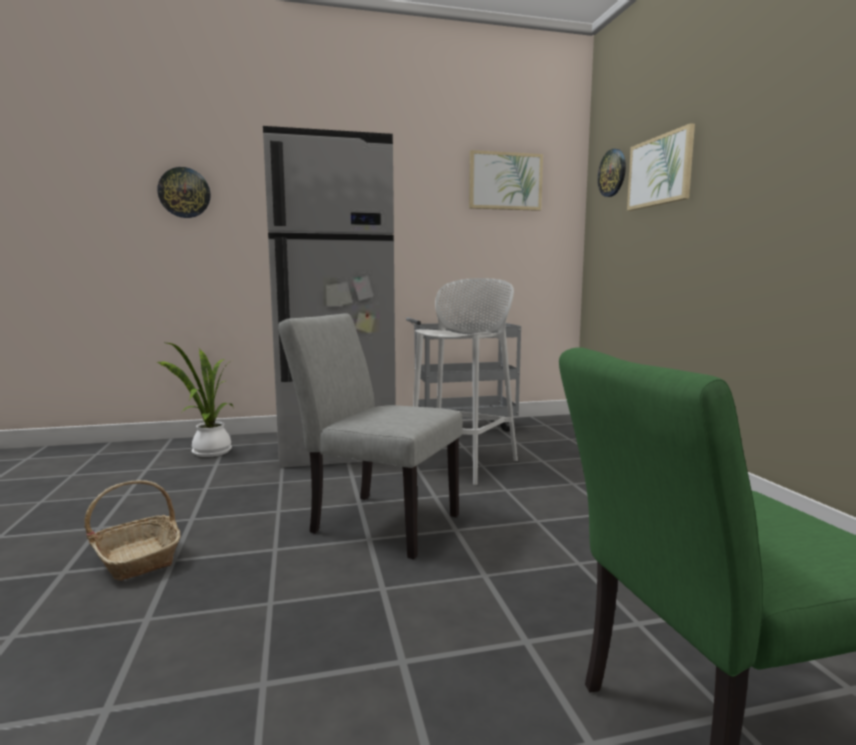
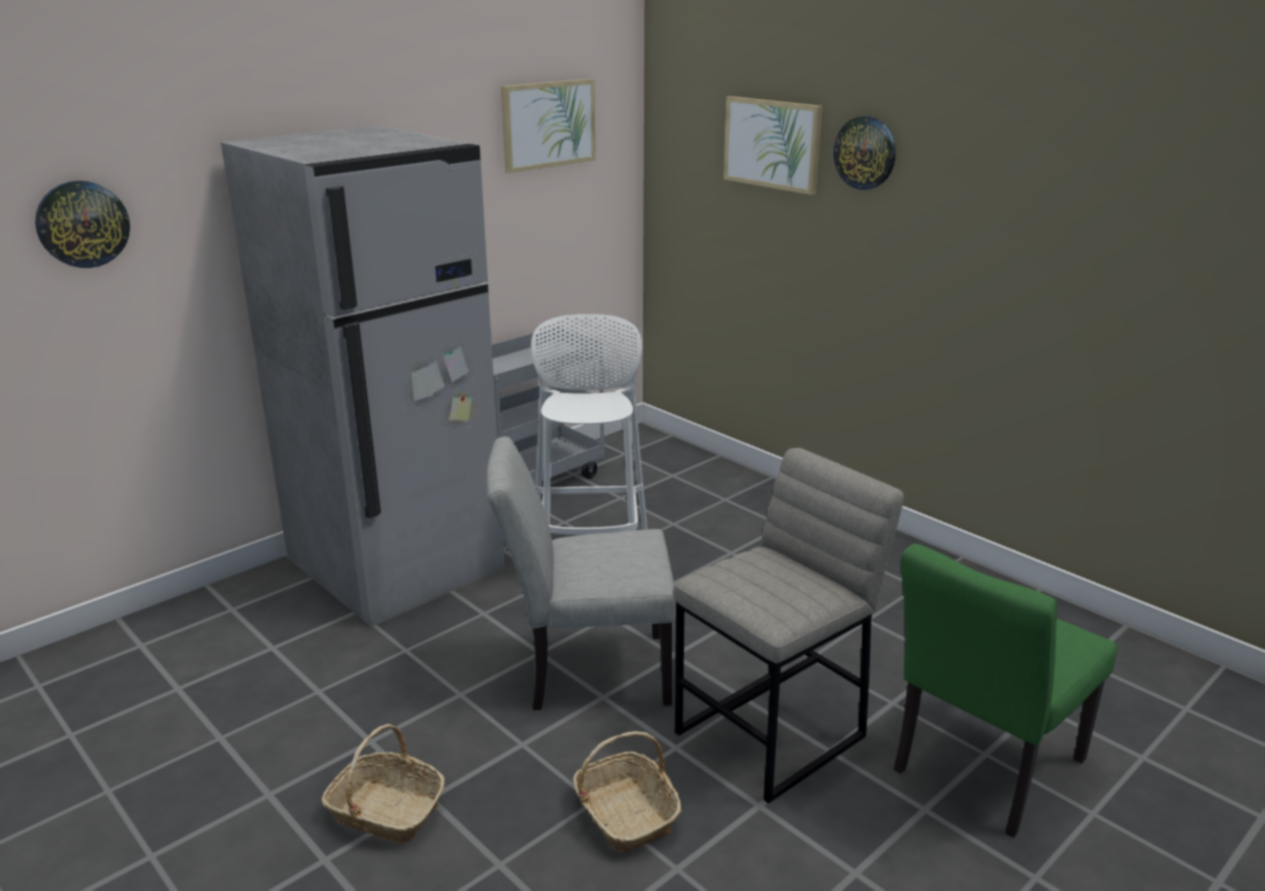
camera: 30 degrees left, 15 degrees up
potted plant [158,343,233,457] -> none
wall clock [598,149,626,197] -> wall clock moved to [833,116,896,190]
none -> basket [573,731,682,853]
none -> grey chair [673,448,904,804]

